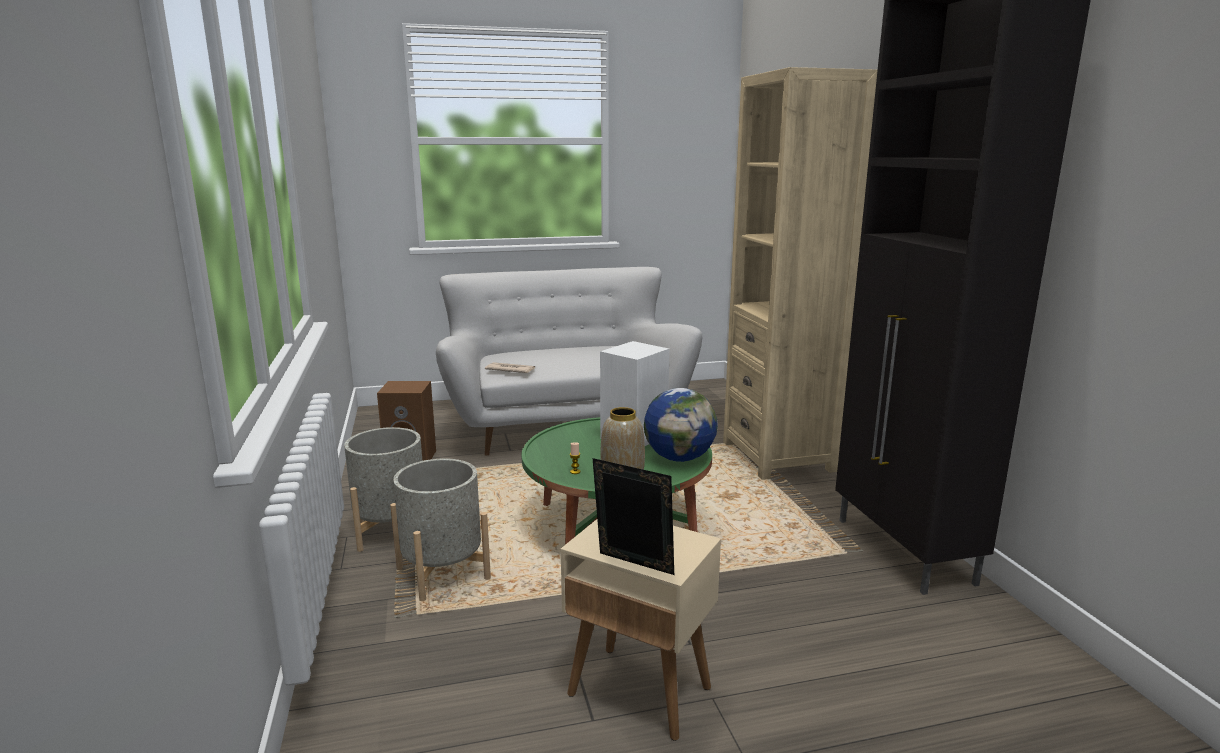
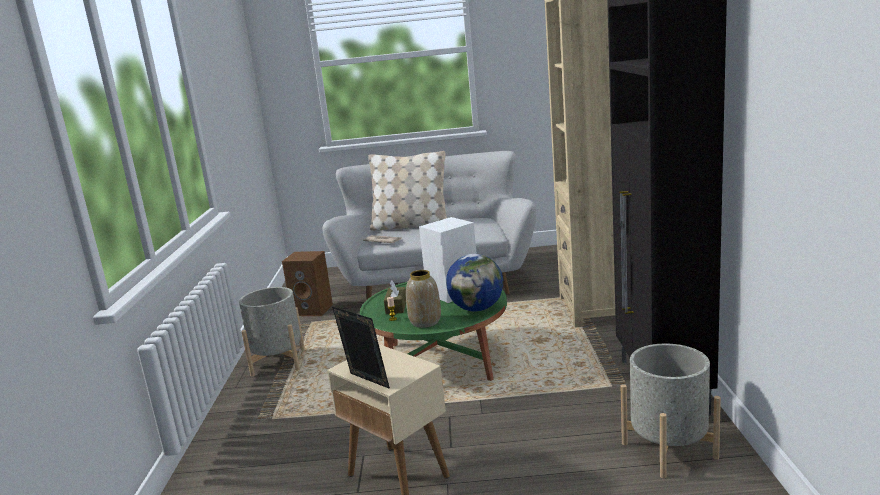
camera: 15 degrees right, 0 degrees up
grey planter [390,458,491,601] -> grey planter moved to [621,344,721,478]
none -> beige pillow [368,151,447,231]
none -> brown tissue box [384,280,406,314]

